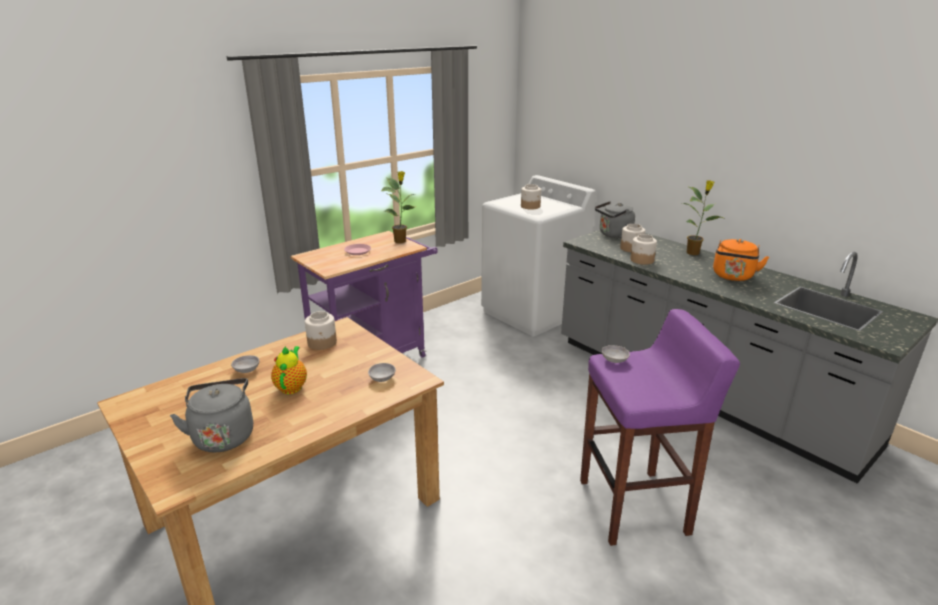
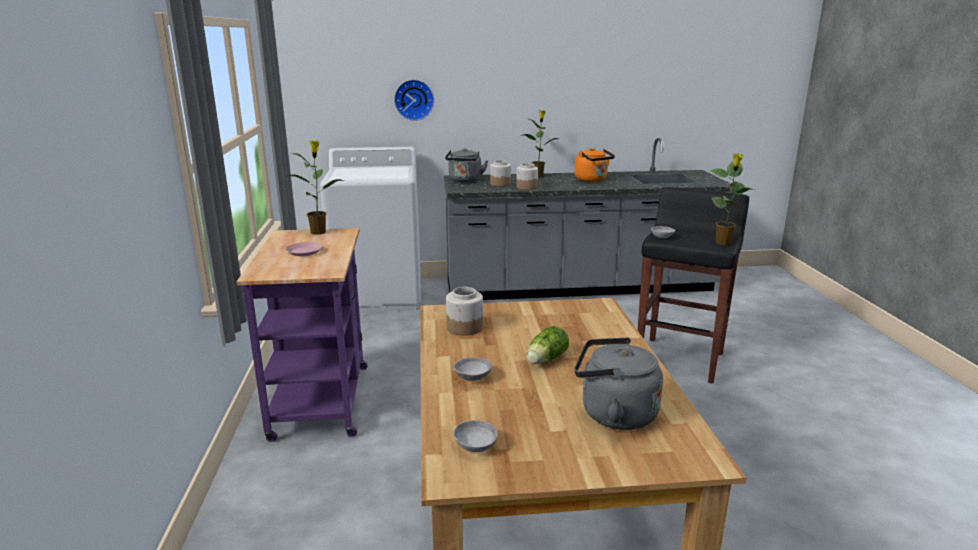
camera: 55 degrees left, 5 degrees down
teapot [271,345,307,394] -> lettuce [527,326,569,364]
grey bowl [368,363,396,382] -> grey bowl moved to [453,420,498,452]
jar [521,184,541,210] -> none
purple stool [580,309,740,546] -> black stool [638,187,749,384]
none -> wall clock [394,79,434,121]
none -> potted plant [710,153,755,245]

